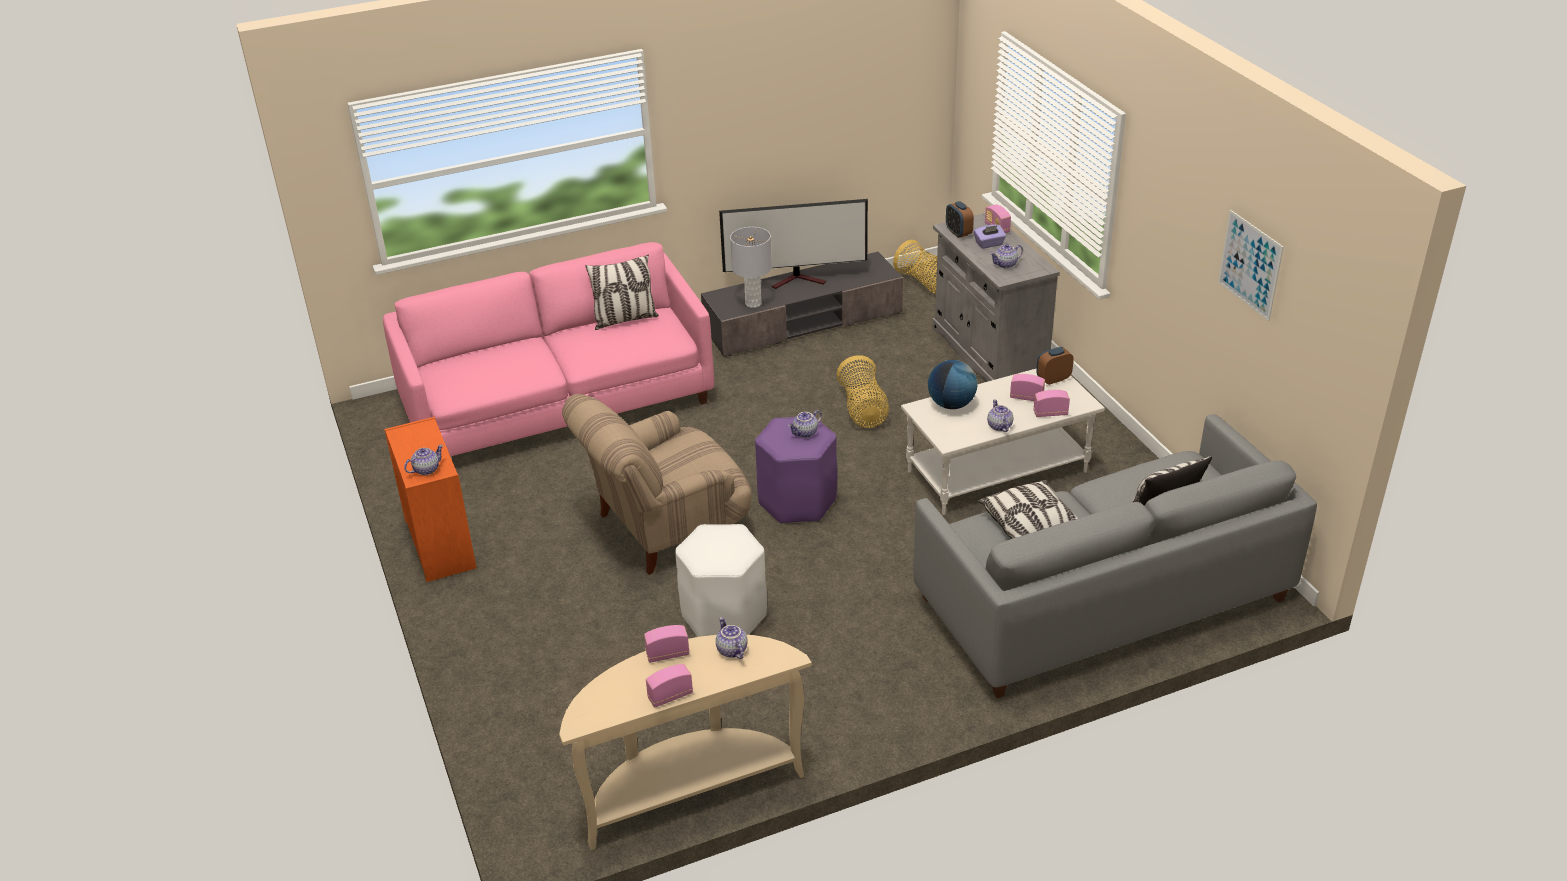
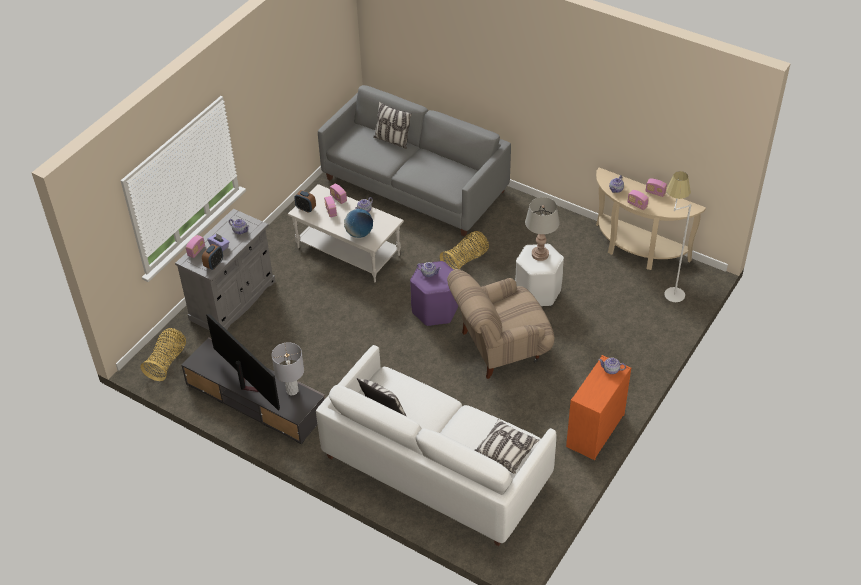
camera: 125 degrees left, 10 degrees up
pink sofa [383,242,714,456] -> white sofa [316,345,556,546]
beige armchair [562,394,752,575] -> beige armchair turned 135 degrees clockwise [447,269,554,379]
basket [836,355,889,428] -> basket moved to [440,231,489,270]
pillow [978,480,1078,539] -> pillow moved to [475,419,539,474]
picture [1218,210,1284,321] -> none
none -> grey table lamp [525,197,559,261]
none -> white floor lamp [664,171,691,302]

